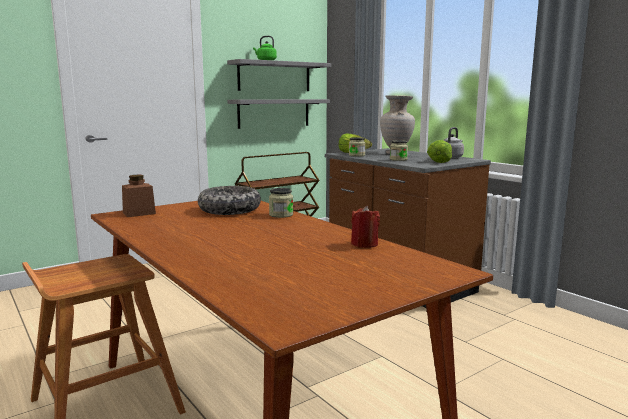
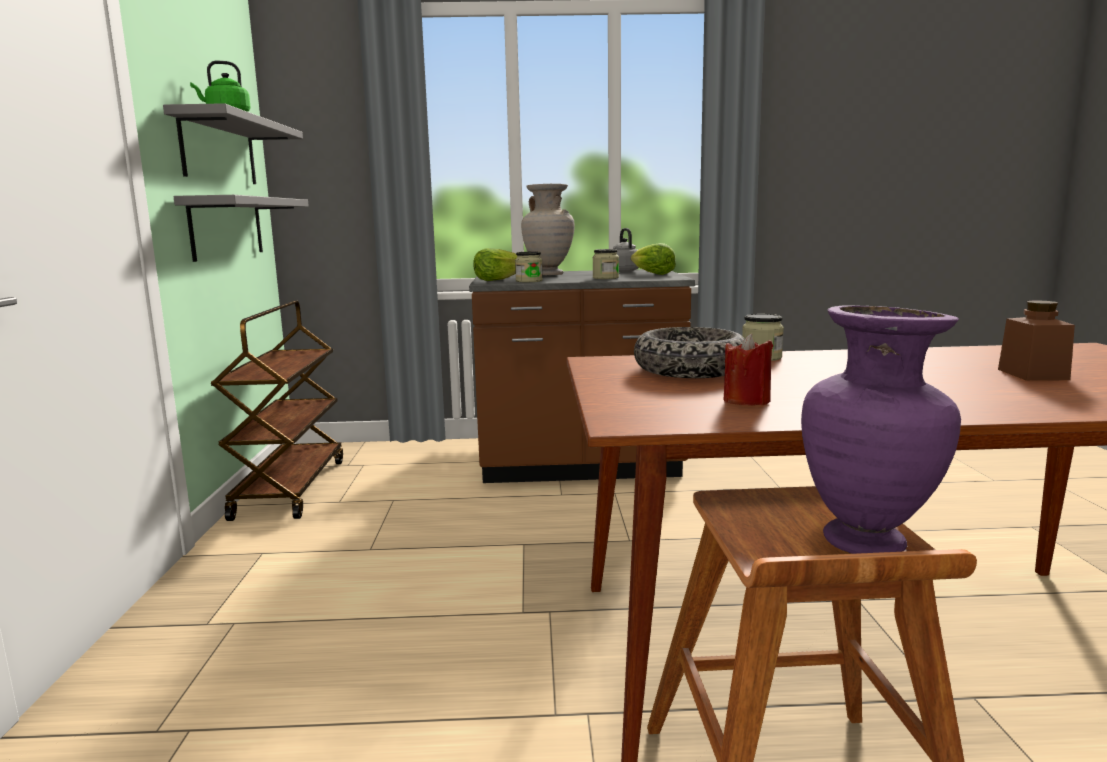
camera: 55 degrees left, 0 degrees up
brown jar [122,175,156,217] -> brown jar moved to [998,300,1075,381]
red candle [351,206,380,248] -> red candle moved to [724,334,773,406]
none -> purple vase [801,305,961,554]

